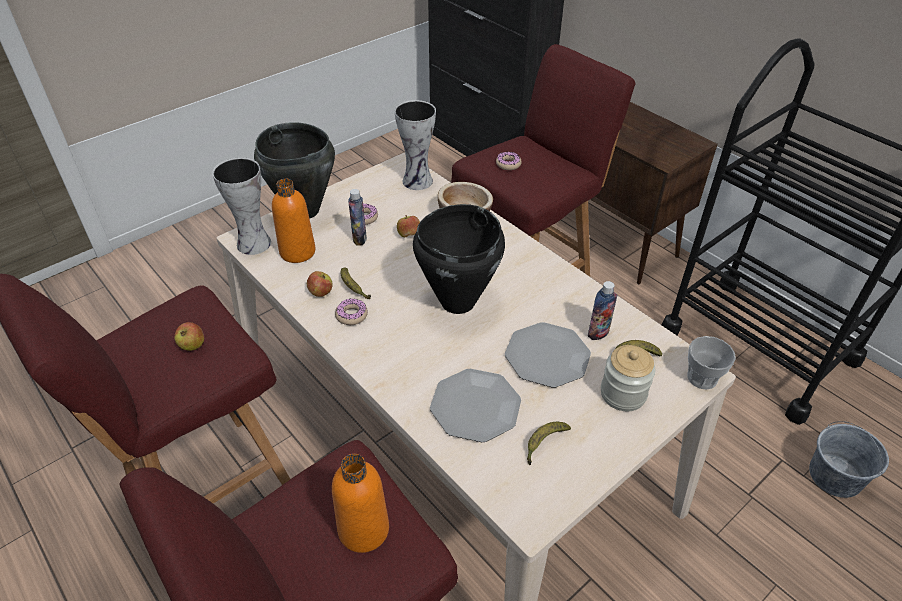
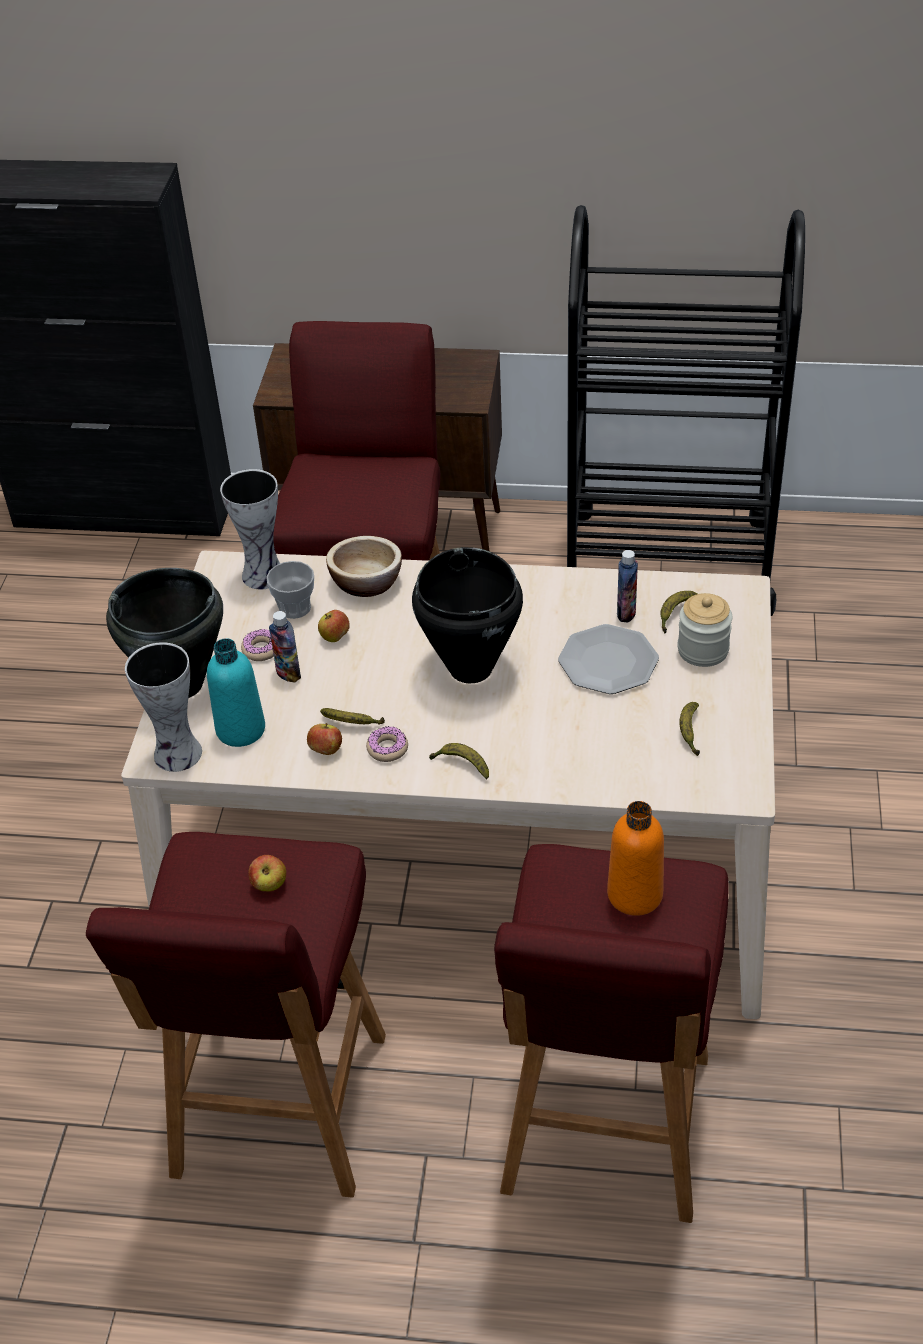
camera: 40 degrees left, 0 degrees up
orange bottle [272,179,316,263] -> turquoise bottle [207,638,265,747]
plate [430,369,521,442] -> none
donut [496,152,522,170] -> none
cup [687,336,736,390] -> cup moved to [266,561,314,619]
grey bucket [809,421,889,498] -> none
none -> banana [429,743,489,779]

